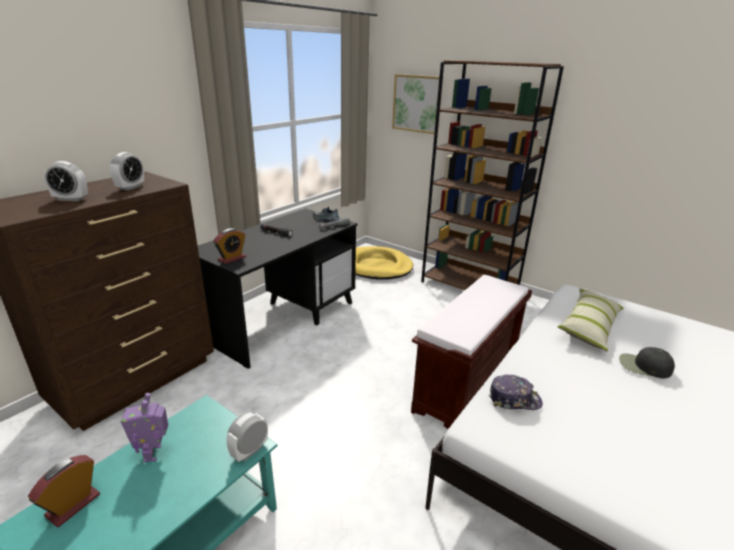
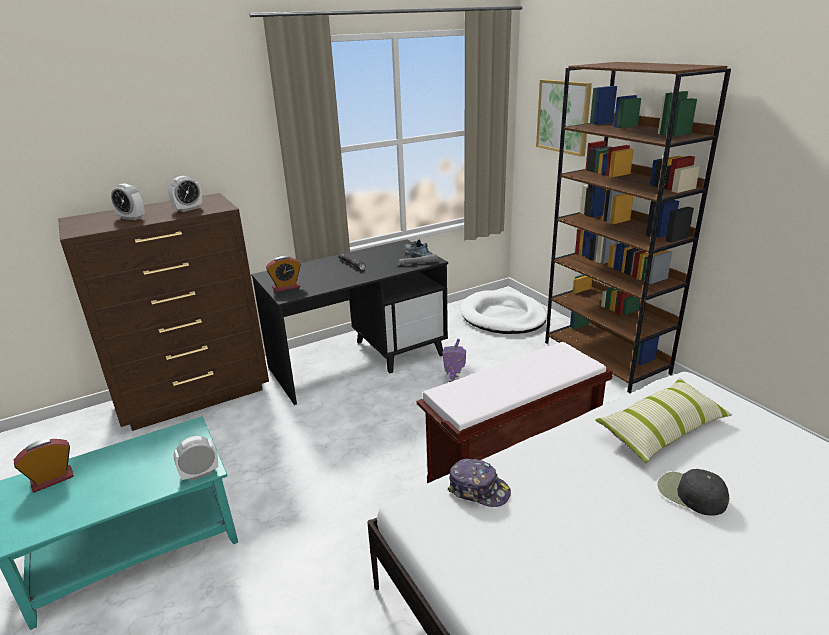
camera: 25 degrees right, 0 degrees up
toy robot [121,393,168,462] -> toy robot moved to [442,339,466,382]
yellow dog bed [355,246,413,280] -> white dog bed [461,290,547,334]

